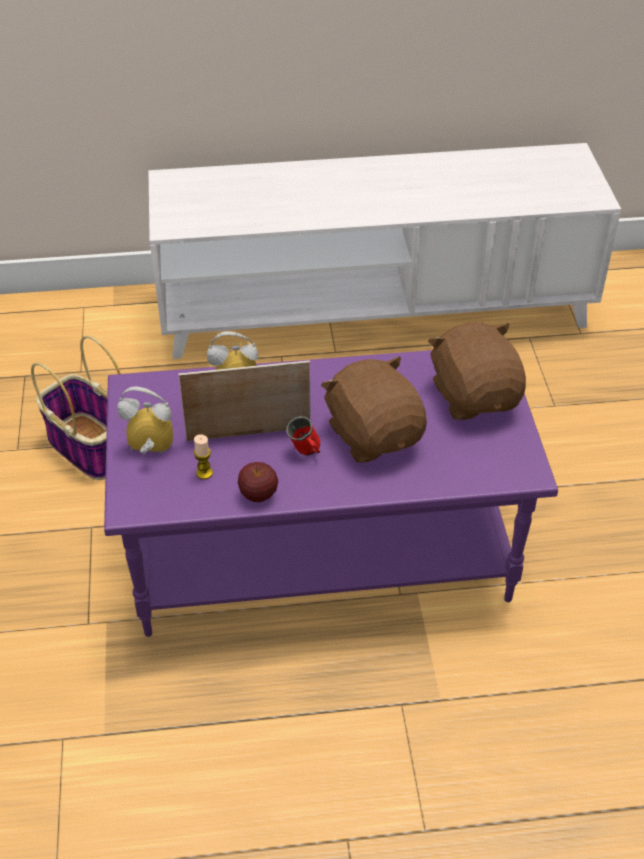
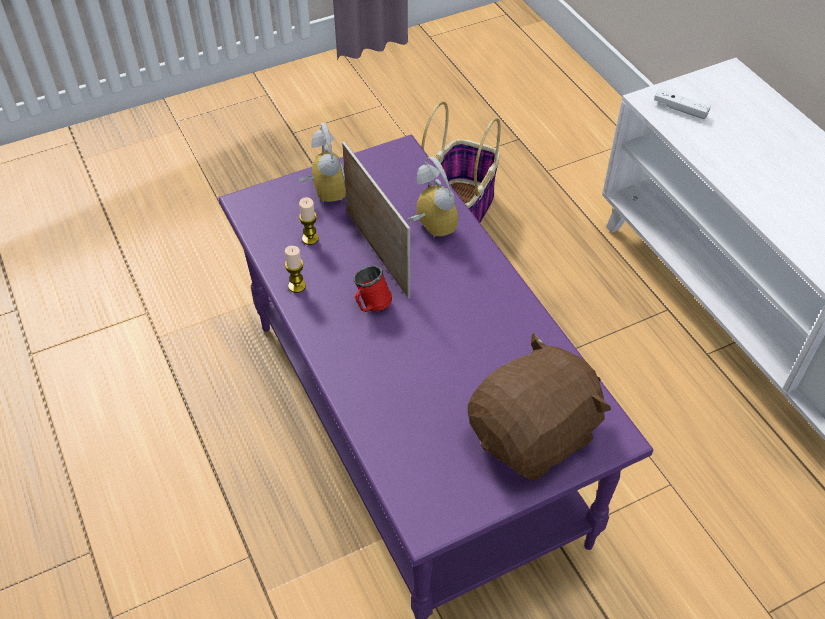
camera: 70 degrees right, 5 degrees up
apple [238,462,278,502] -> candle [285,246,306,293]
brown plush toy [321,356,427,463] -> none
none -> white game controller [654,89,711,119]

